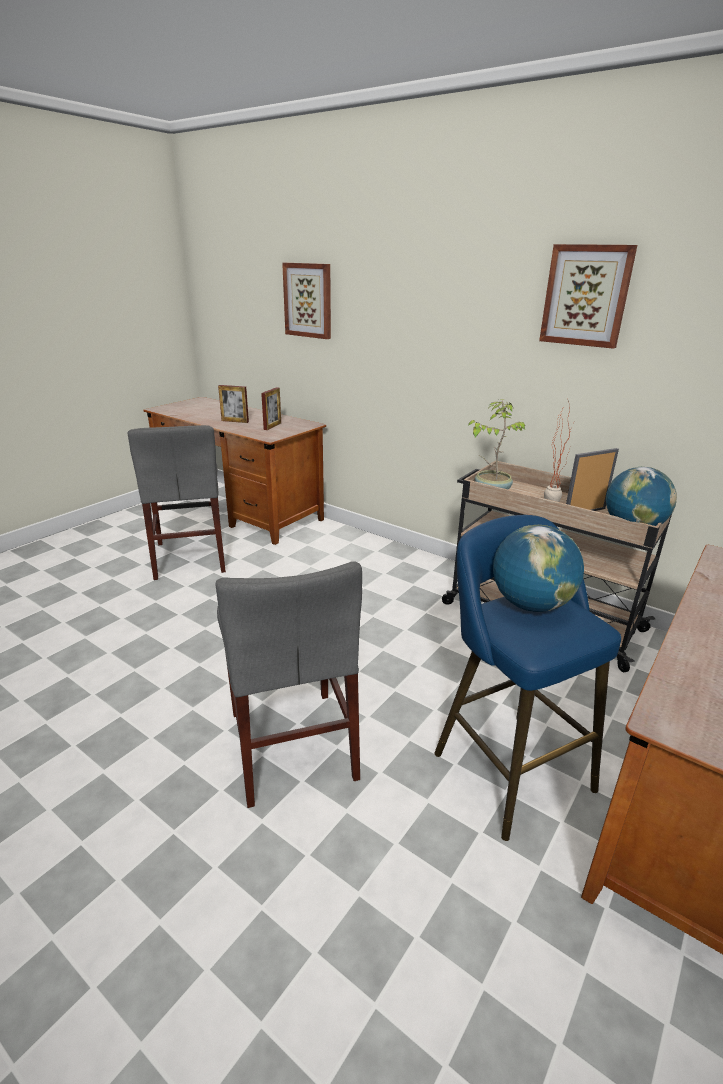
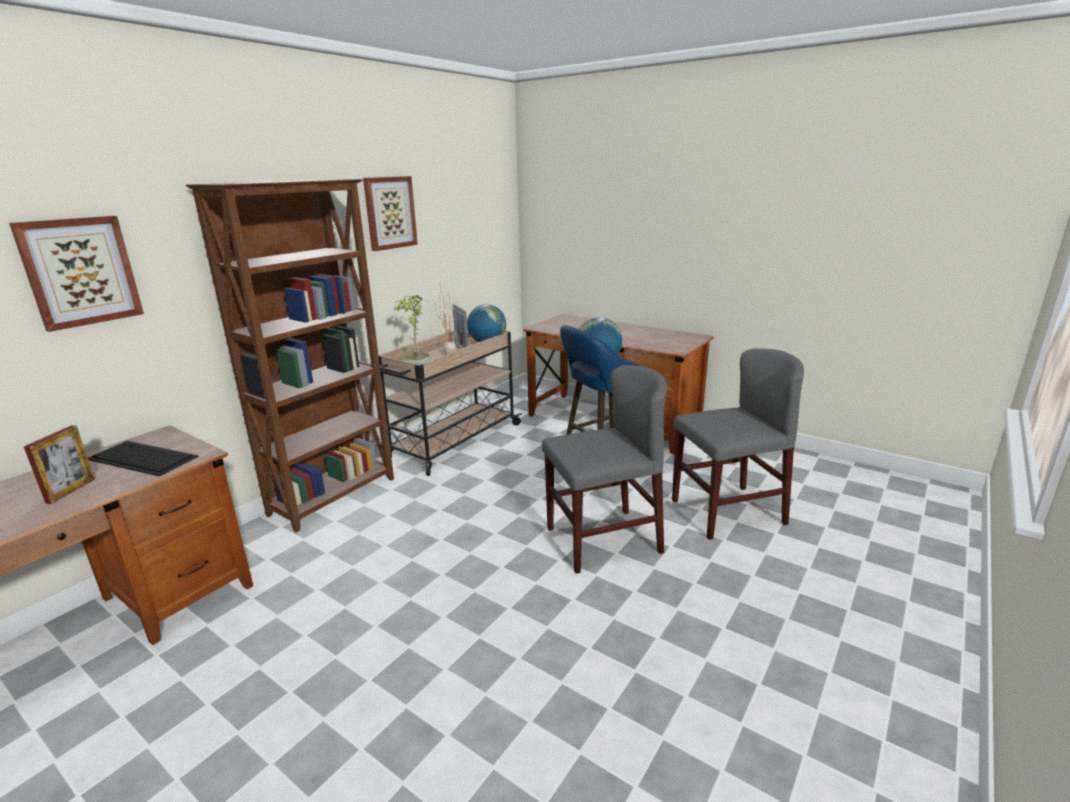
camera: 90 degrees left, 5 degrees down
grey chair [127,425,226,580] -> grey chair moved to [672,349,804,540]
picture frame [261,387,281,430] -> keyboard [88,441,199,477]
none -> brown bookcase [186,179,394,533]

